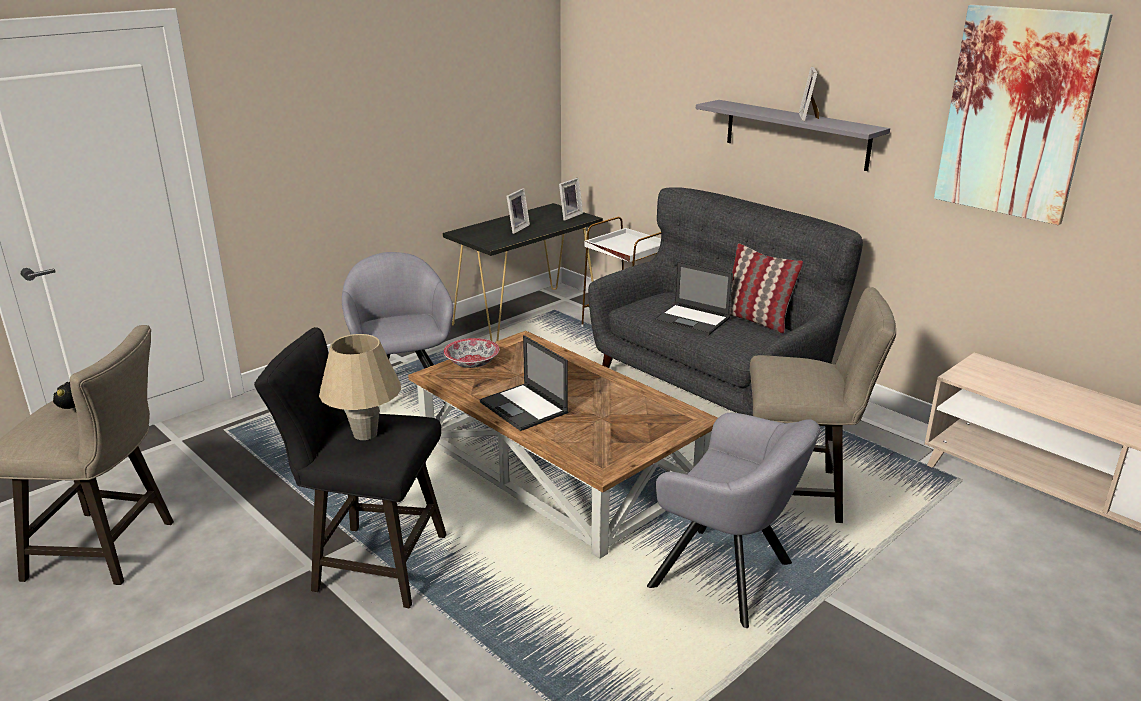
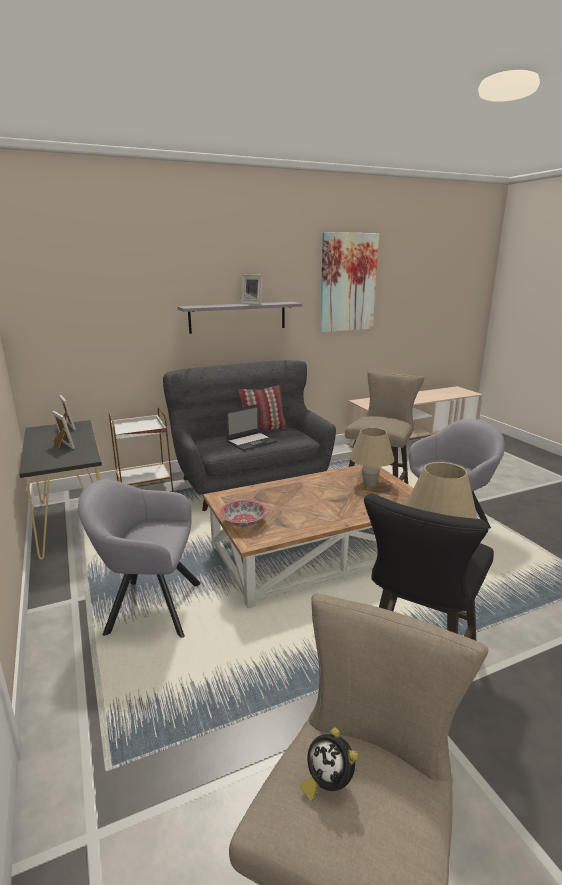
camera: 70 degrees left, 5 degrees down
laptop [480,335,568,431] -> none
none -> beige table lamp [349,427,394,486]

